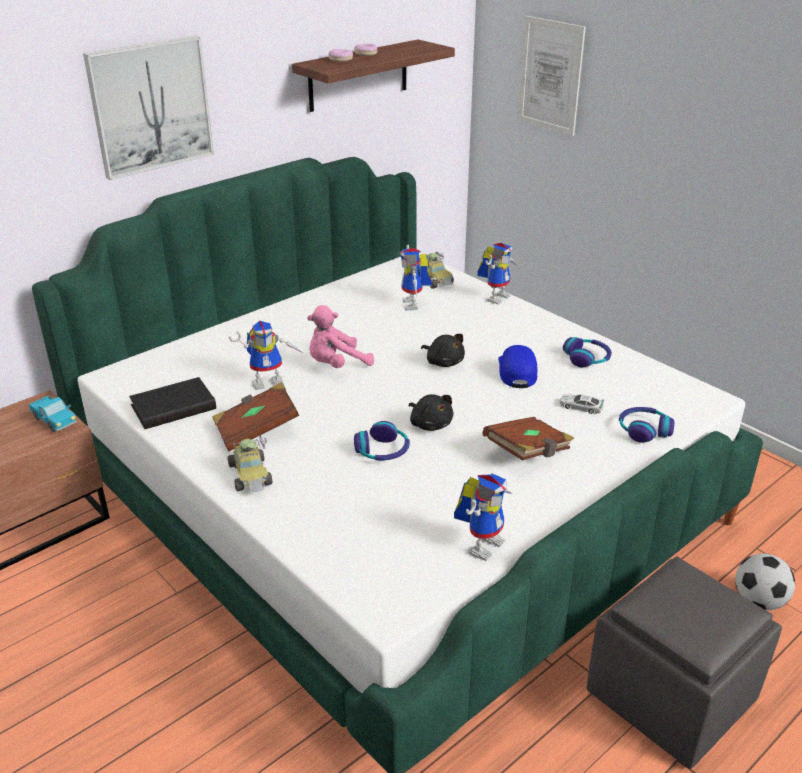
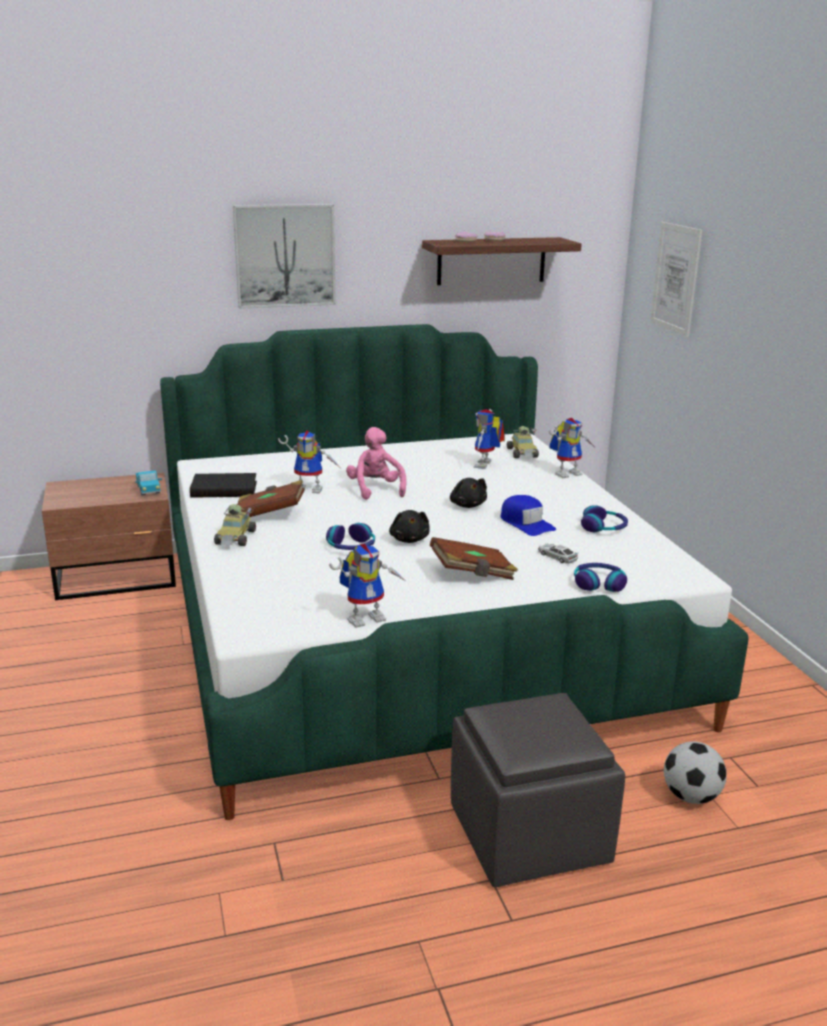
camera: 25 degrees right, 10 degrees down
pink plush toy [307,305,374,368] -> pink plush toy turned 75 degrees clockwise [346,427,406,500]
blue cap [498,345,537,388] -> blue cap turned 120 degrees clockwise [500,495,556,536]

